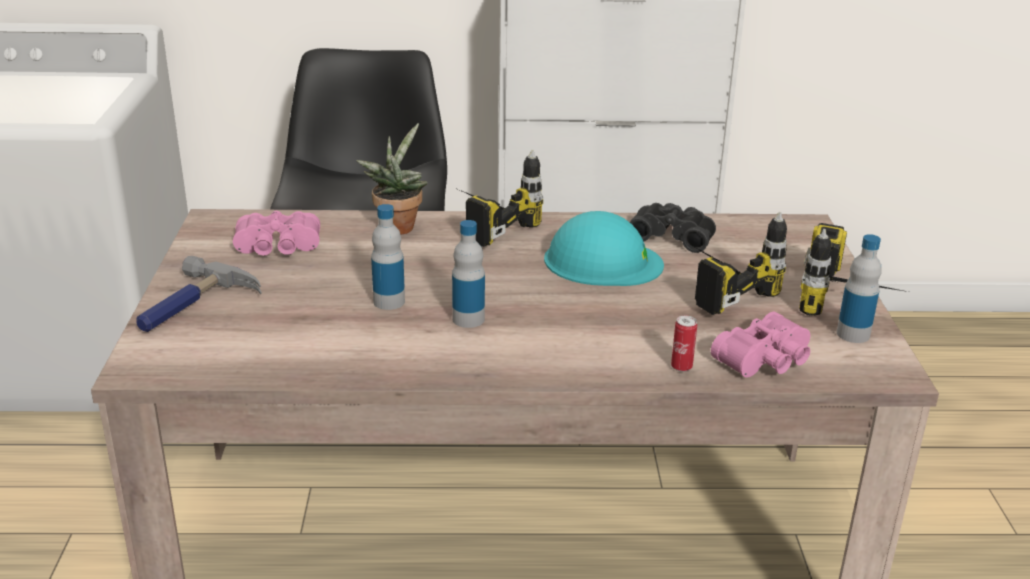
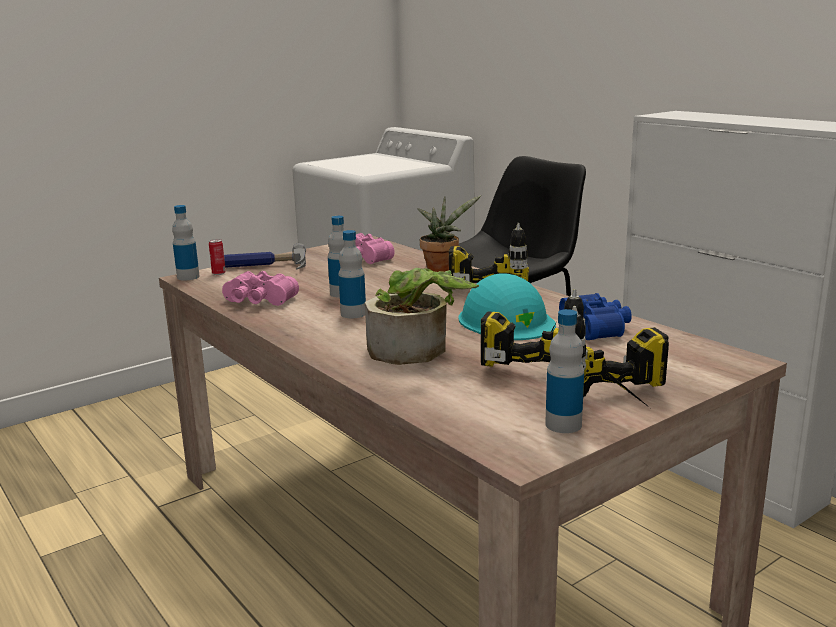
camera: 55 degrees right, 10 degrees down
black binoculars [630,203,716,253] -> blue binoculars [559,293,632,340]
can [671,315,697,372] -> can moved to [209,239,226,275]
pink binoculars [711,312,810,377] -> pink binoculars moved to [222,271,299,306]
none -> bottle [172,205,200,280]
none -> potted plant [365,268,479,365]

